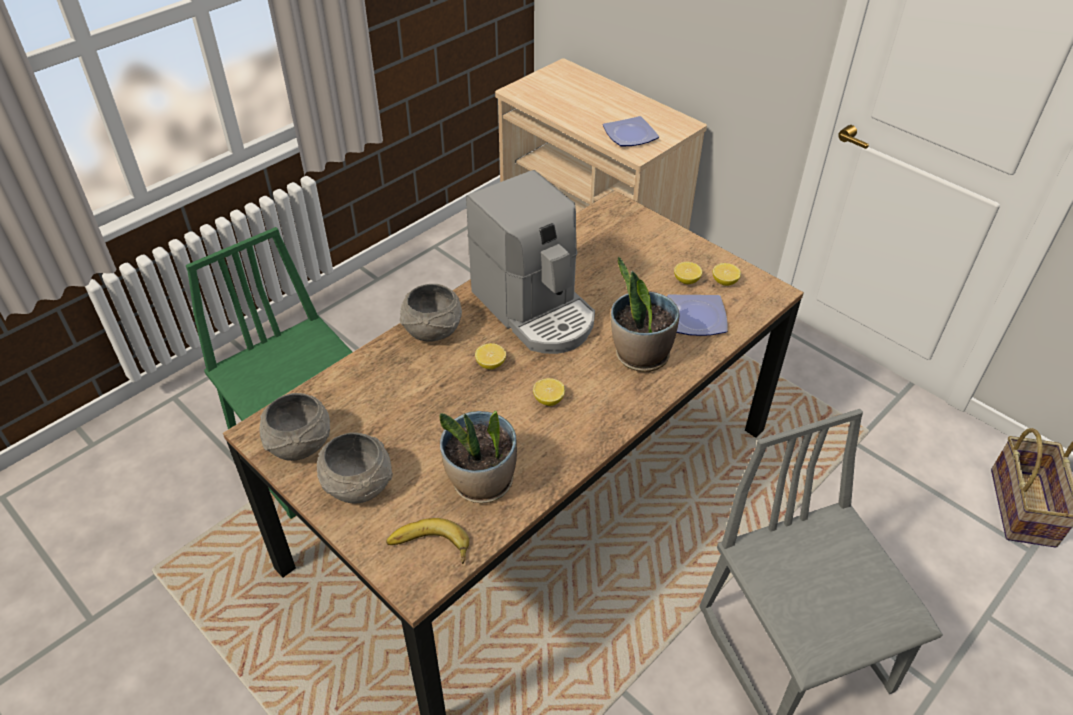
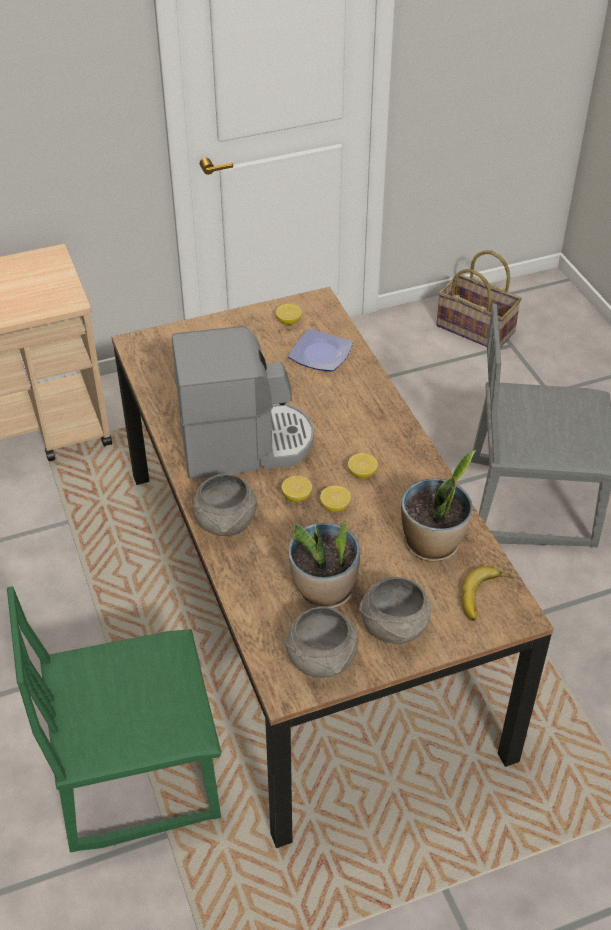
camera: 65 degrees left, 0 degrees up
plate [603,116,659,147] -> none
potted plant [611,256,680,372] -> potted plant moved to [288,521,360,608]
lemon [674,262,702,284] -> lemon moved to [320,486,351,512]

